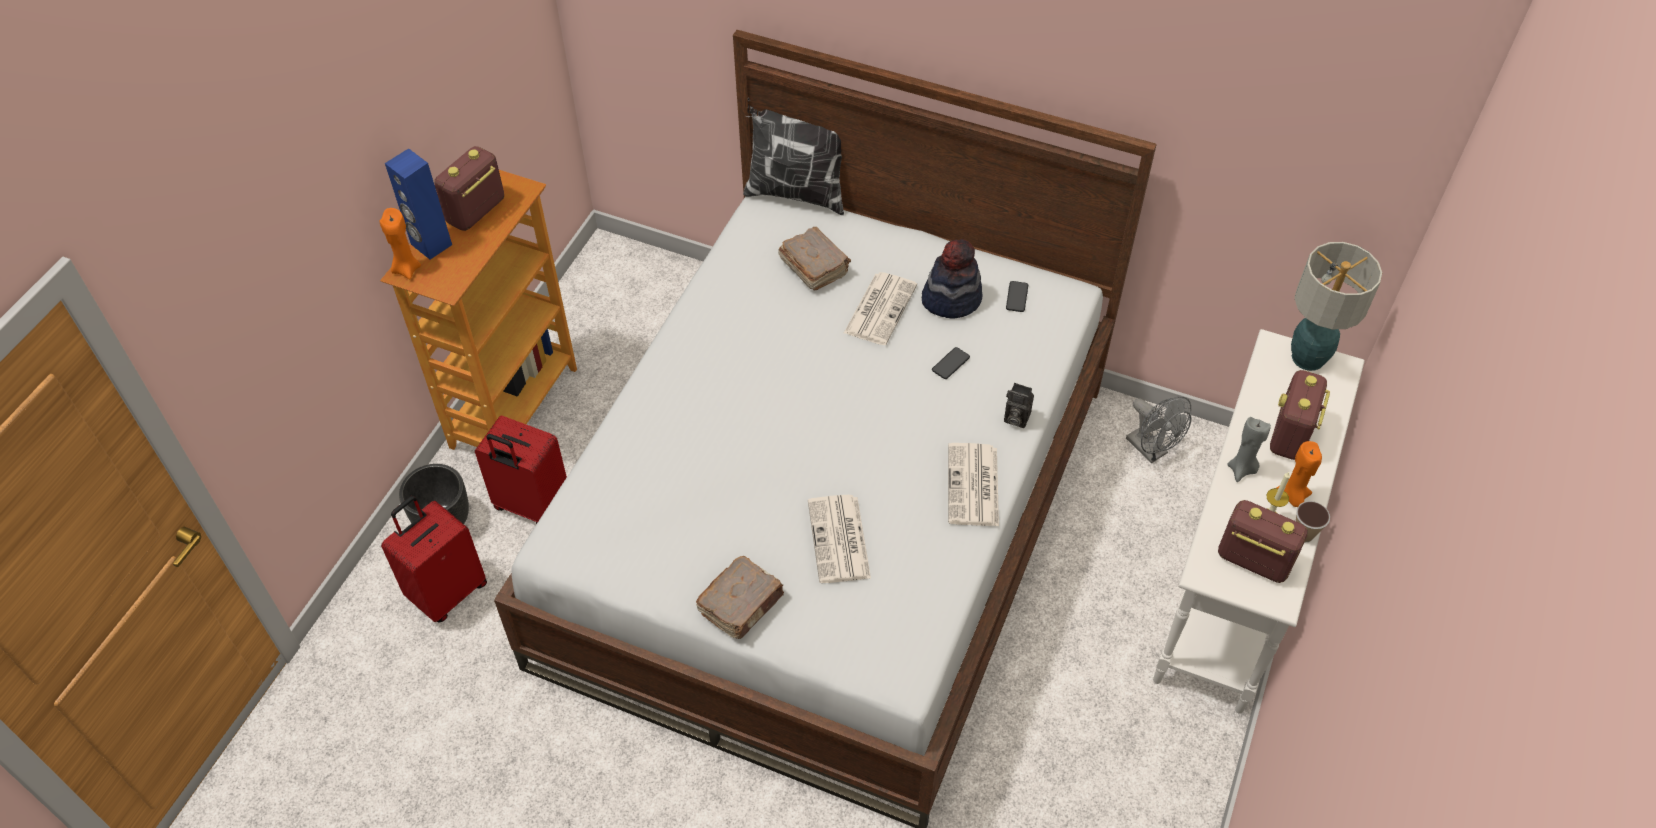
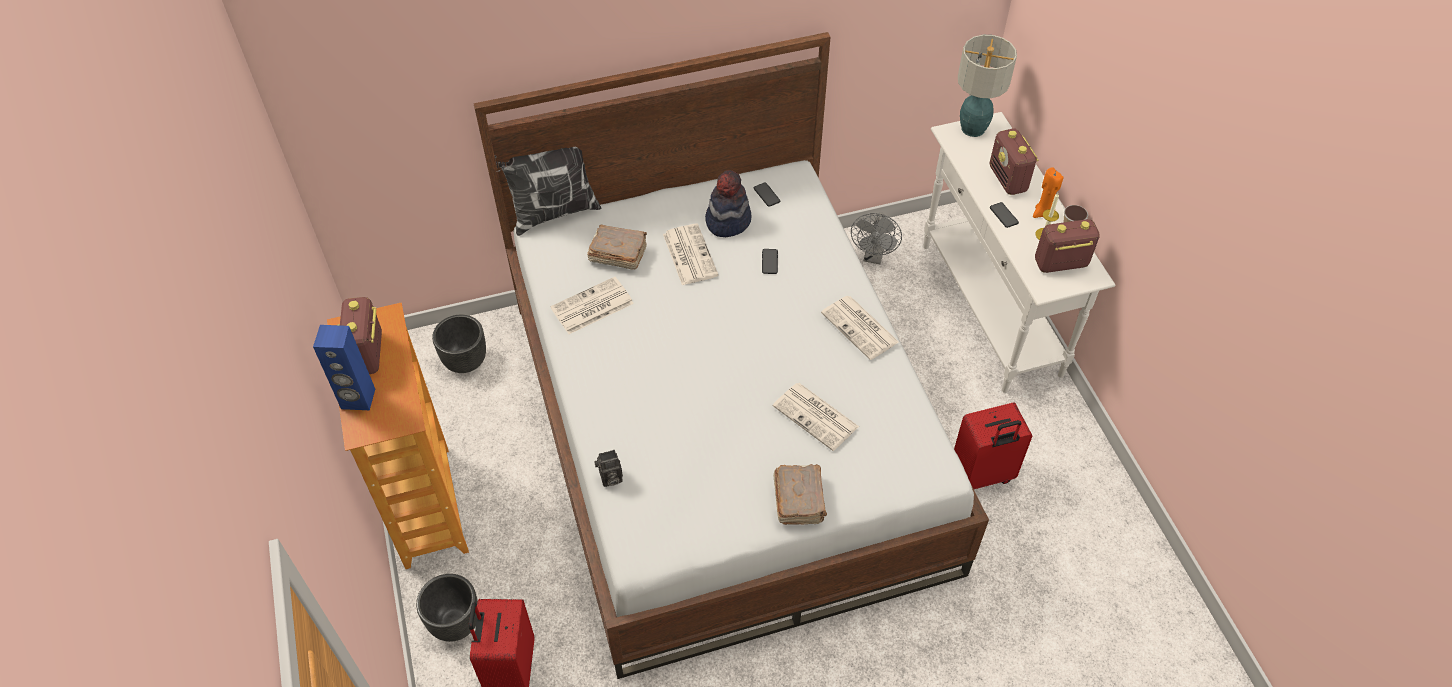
camera: 40 degrees left, 0 degrees up
orange candle [380,208,421,279] -> none
red suitcase [475,416,567,524] -> red suitcase moved to [954,403,1032,489]
camera [1004,383,1034,428] -> camera moved to [594,450,623,487]
grey fan [1126,396,1191,463] -> grey fan turned 90 degrees clockwise [851,213,902,264]
grey candle [1227,417,1271,482] -> phone [990,202,1019,228]
none -> black planter [432,315,486,373]
none -> newspaper [550,277,634,334]

